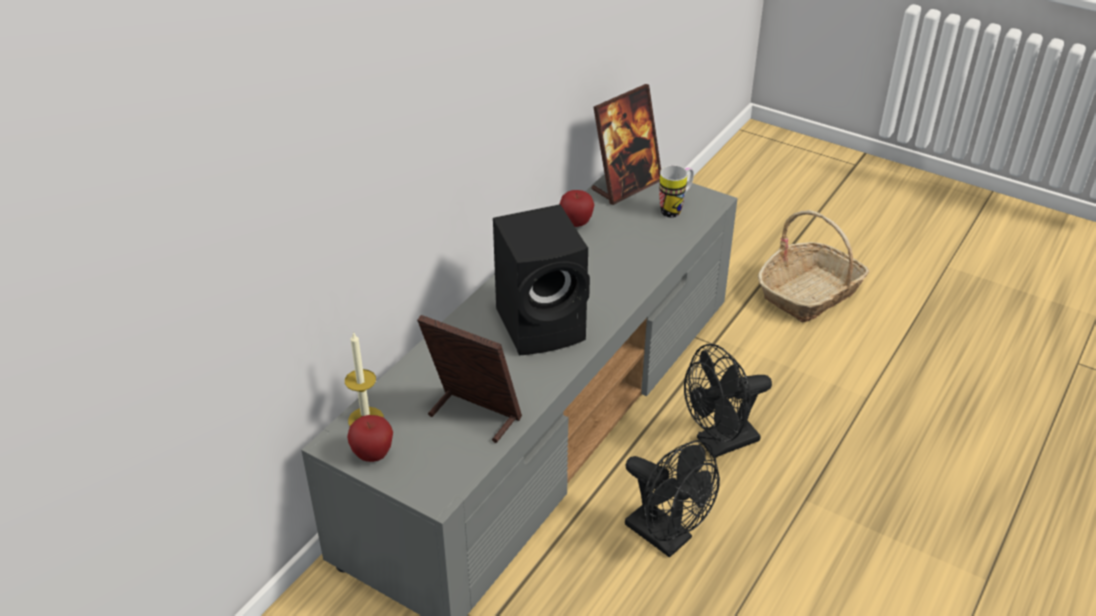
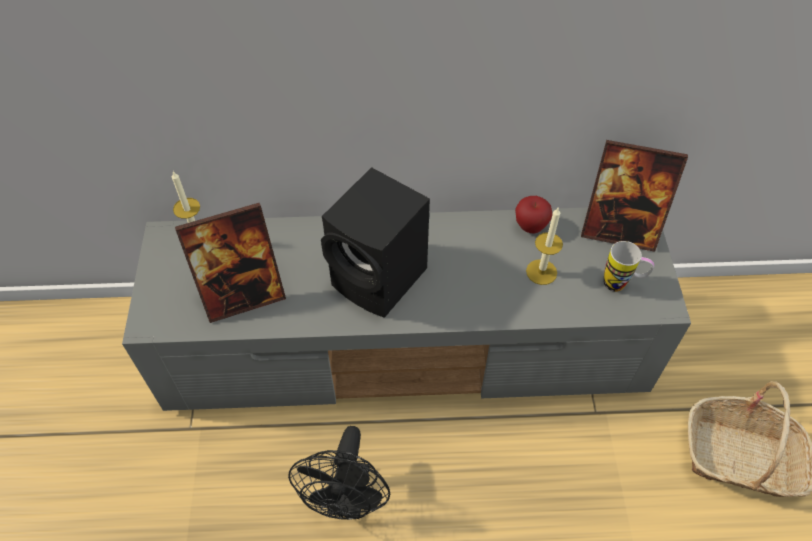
camera: 55 degrees right, 15 degrees up
apple [347,415,393,462] -> none
picture frame [417,315,522,443] -> picture frame turned 75 degrees clockwise [175,203,286,323]
black fan [684,344,772,458] -> none
none -> candle [526,208,563,285]

